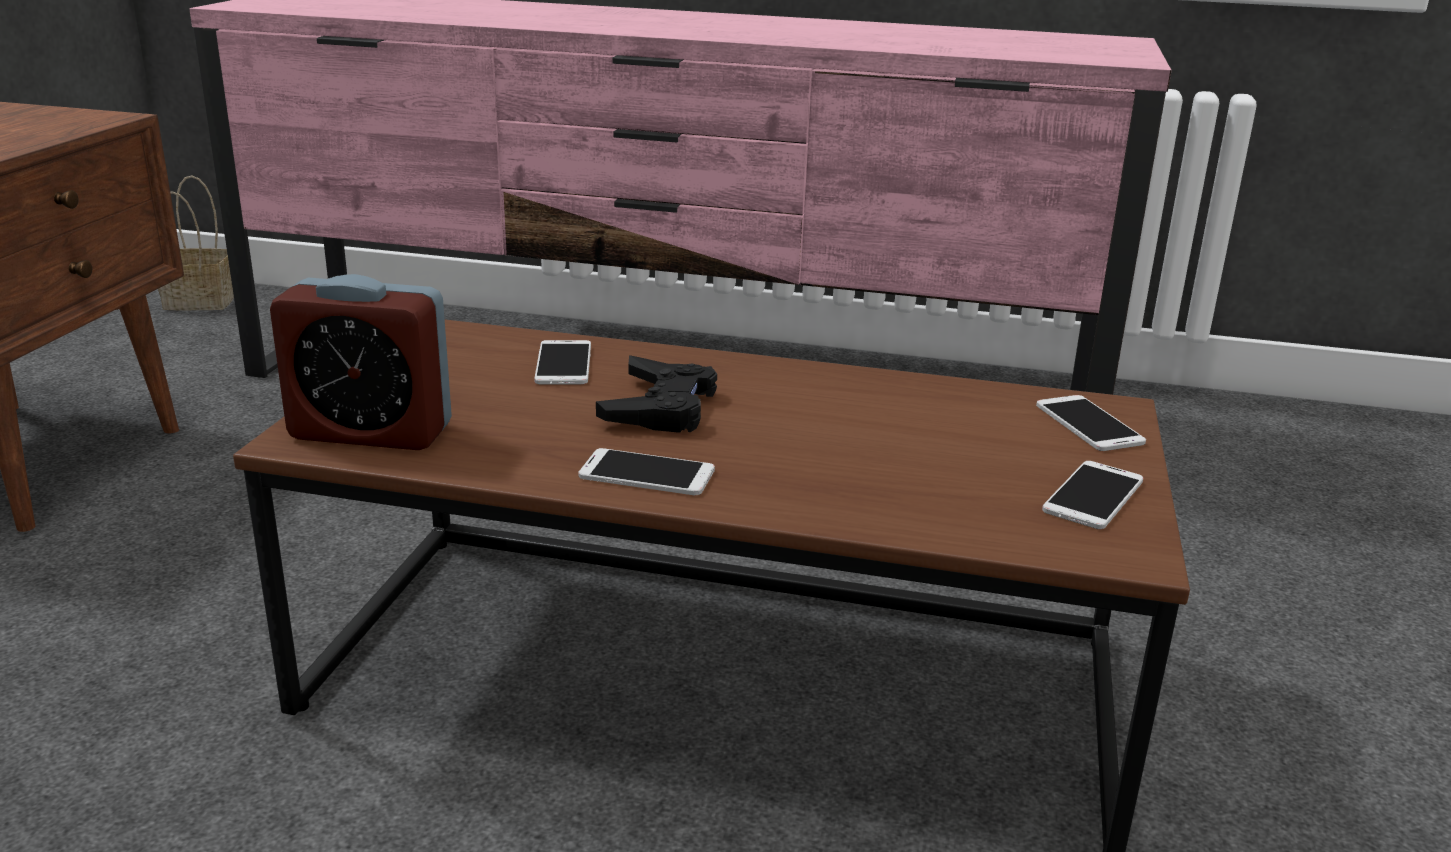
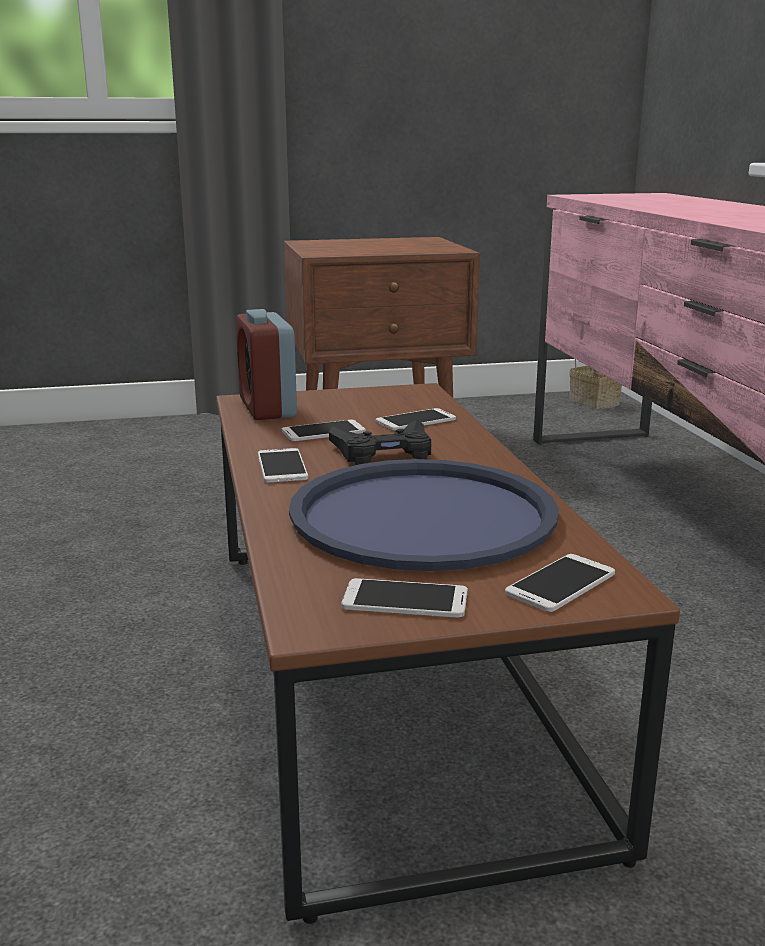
camera: 65 degrees right, 5 degrees down
none -> phone [282,420,366,441]
none -> blue tray [289,459,559,571]

